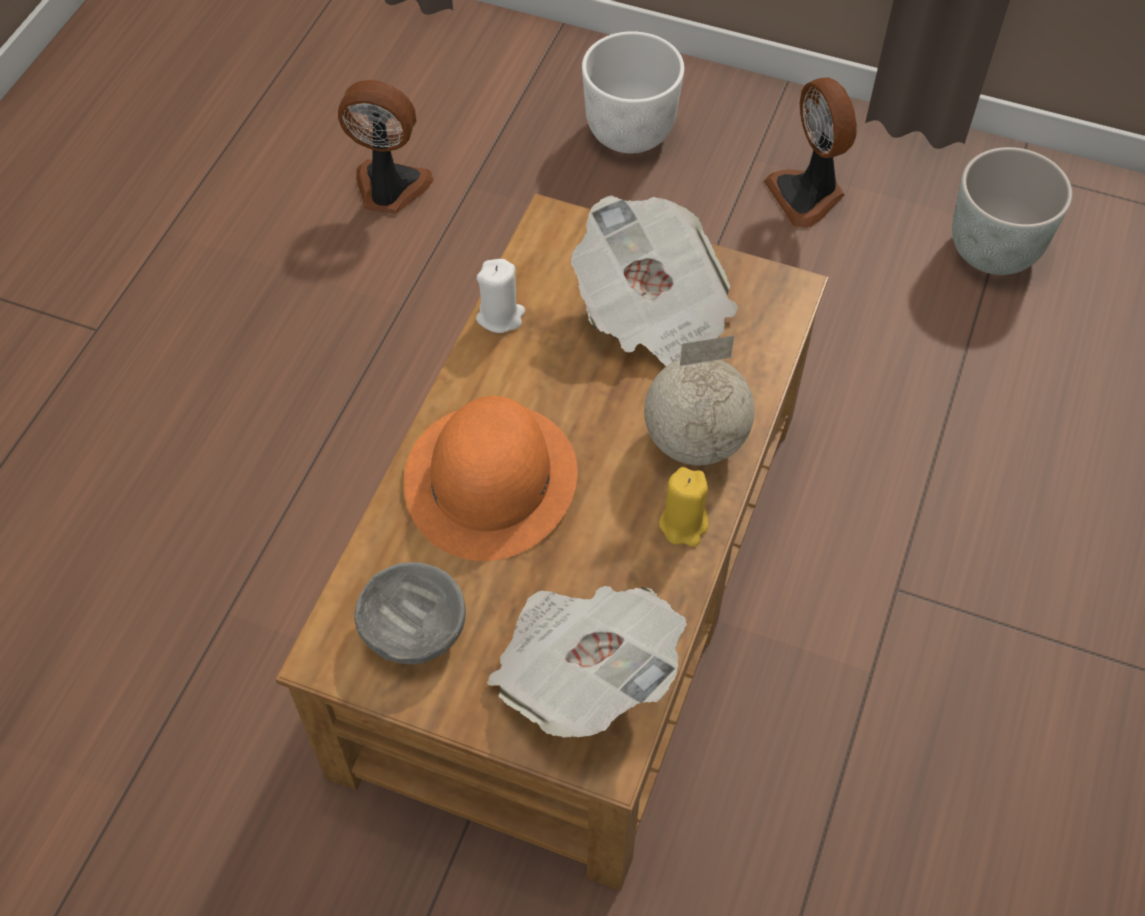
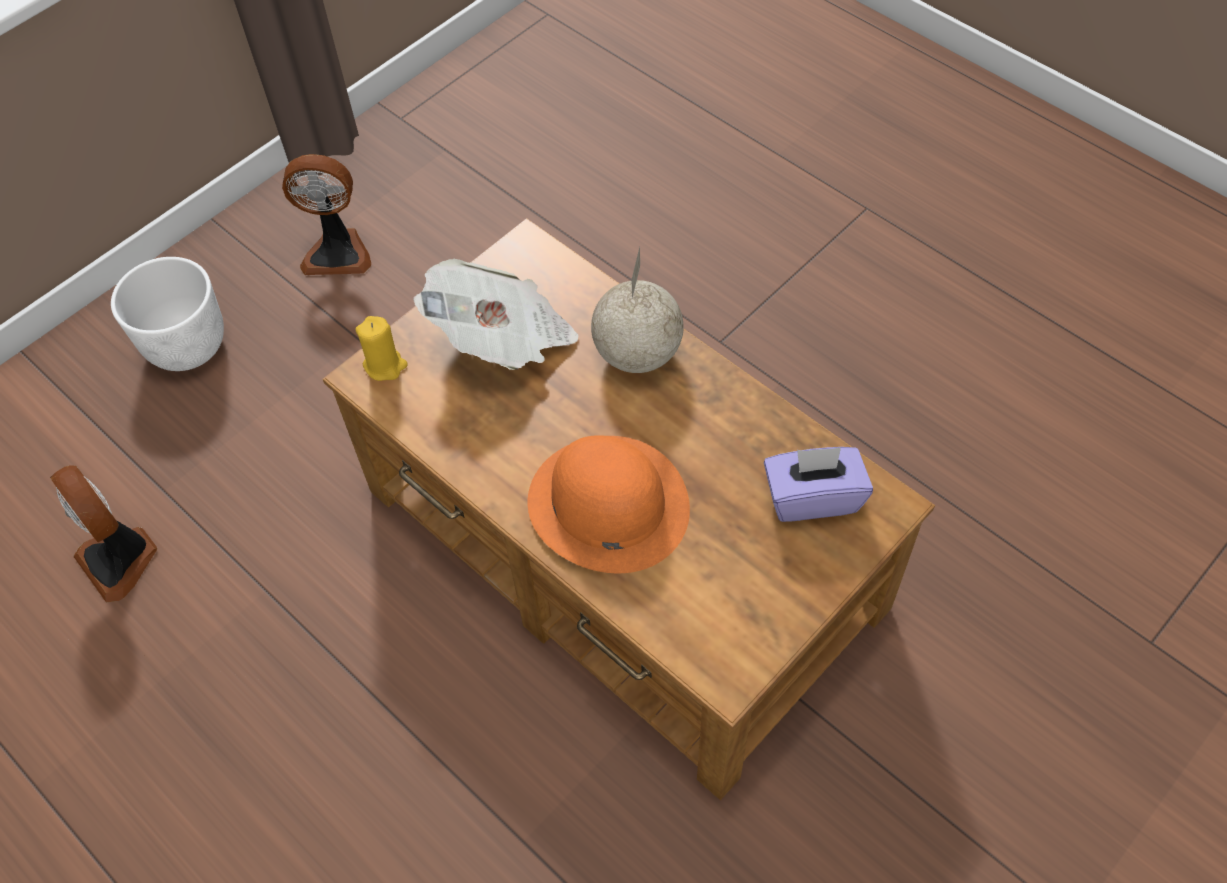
camera: 65 degrees left, 0 degrees up
fan [338,80,434,214] -> fan turned 75 degrees counterclockwise [50,465,157,602]
grey bowl [354,562,466,664] -> none
white candle [476,259,525,333] -> none
newspaper [487,586,687,738] -> purple tissue box [764,447,873,522]
yellow candle [659,467,709,547] -> yellow candle moved to [355,316,408,381]
grey planter [952,147,1072,275] -> none

